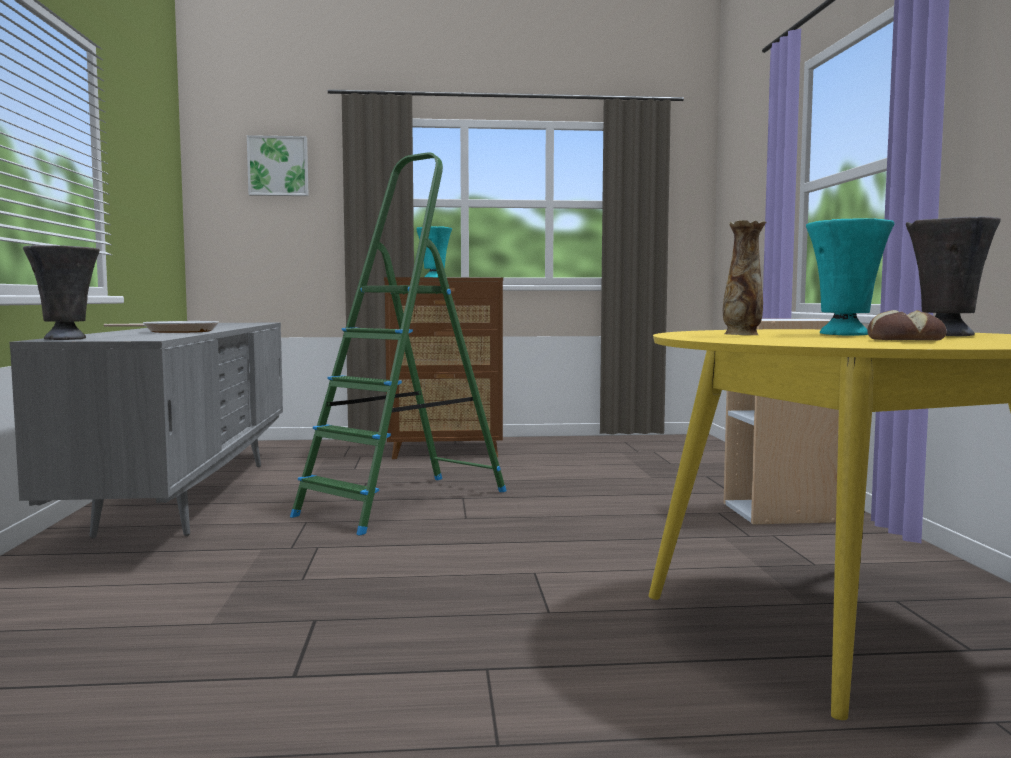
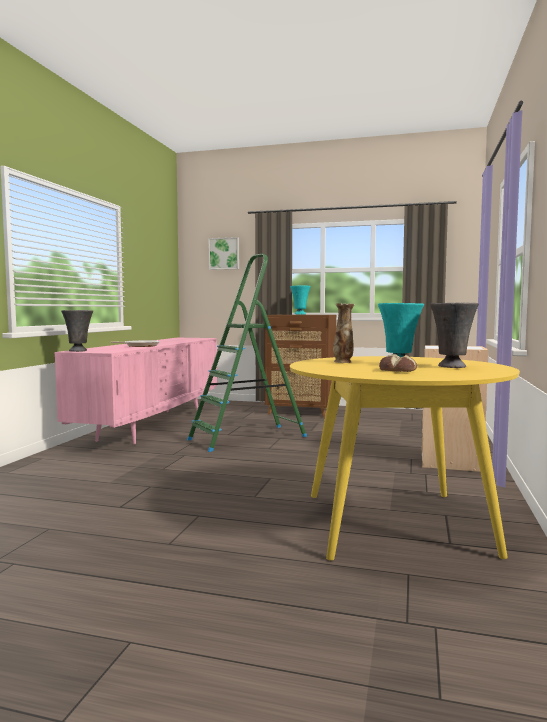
camera: 20 degrees right, 0 degrees up
grey cabinet [10,323,283,539] -> pink cabinet [55,338,217,445]

